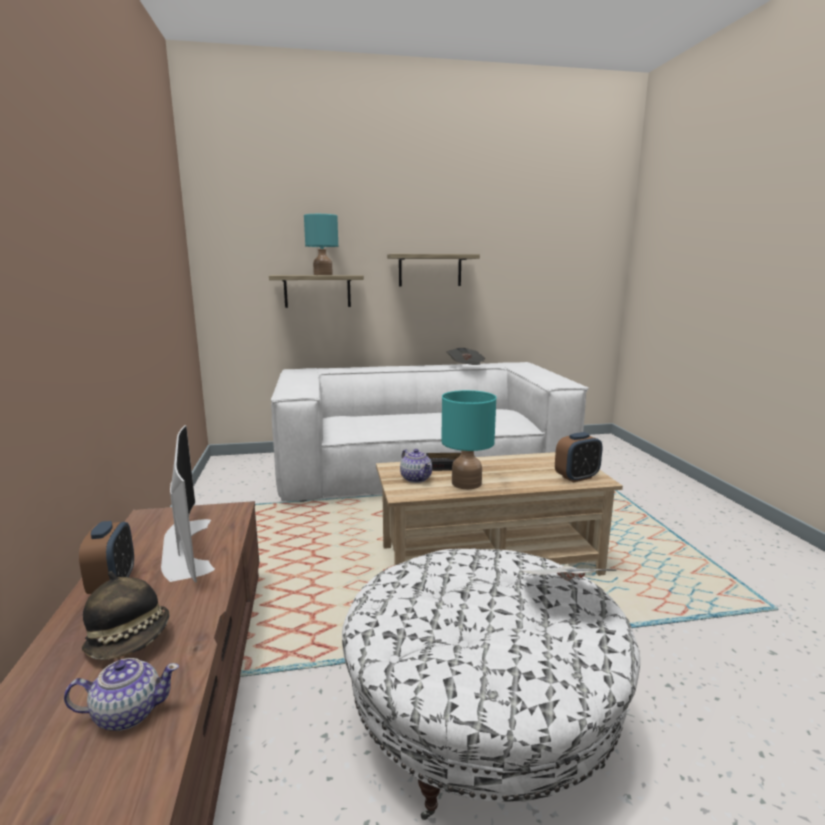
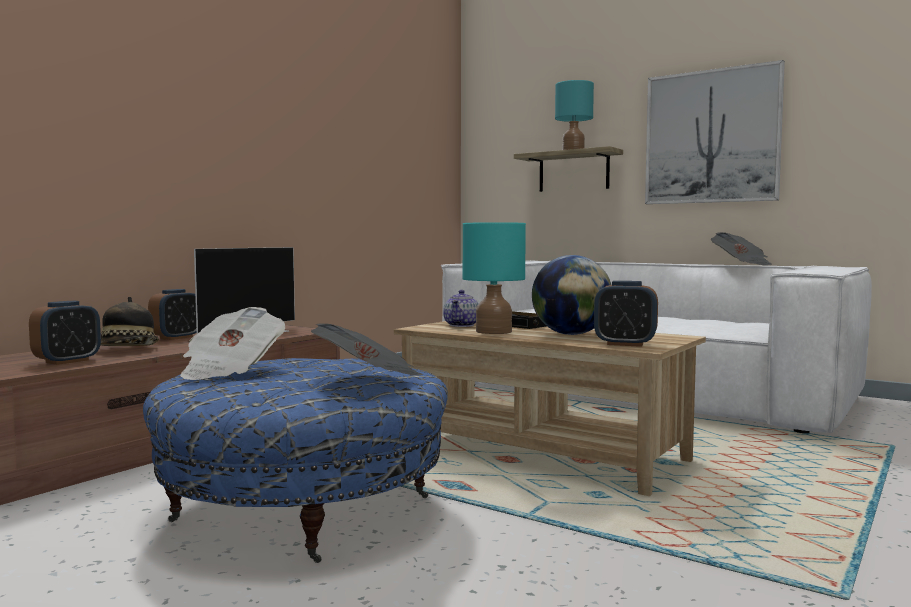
camera: 45 degrees right, 10 degrees down
teapot [64,658,179,731] -> alarm clock [29,301,101,365]
white ottoman [342,548,640,820] -> blue ottoman [143,358,448,563]
shelf [387,254,480,286] -> picture [645,60,785,204]
none -> newspaper [180,307,285,380]
none -> globe [532,255,611,335]

